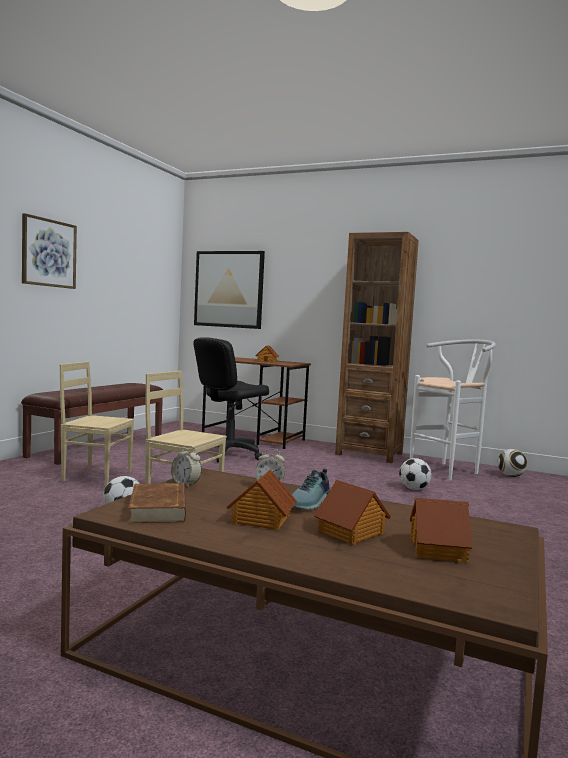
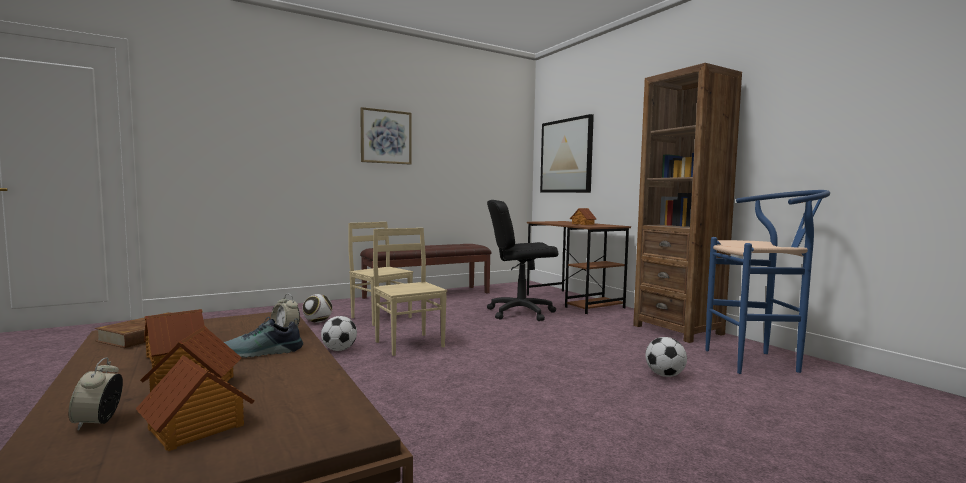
camera: 35 degrees right, 0 degrees up
alarm clock [171,446,202,487] -> alarm clock moved to [68,357,123,431]
white stool [410,340,496,480] -> blue stool [706,190,830,374]
football [498,449,528,477] -> football moved to [302,294,332,323]

